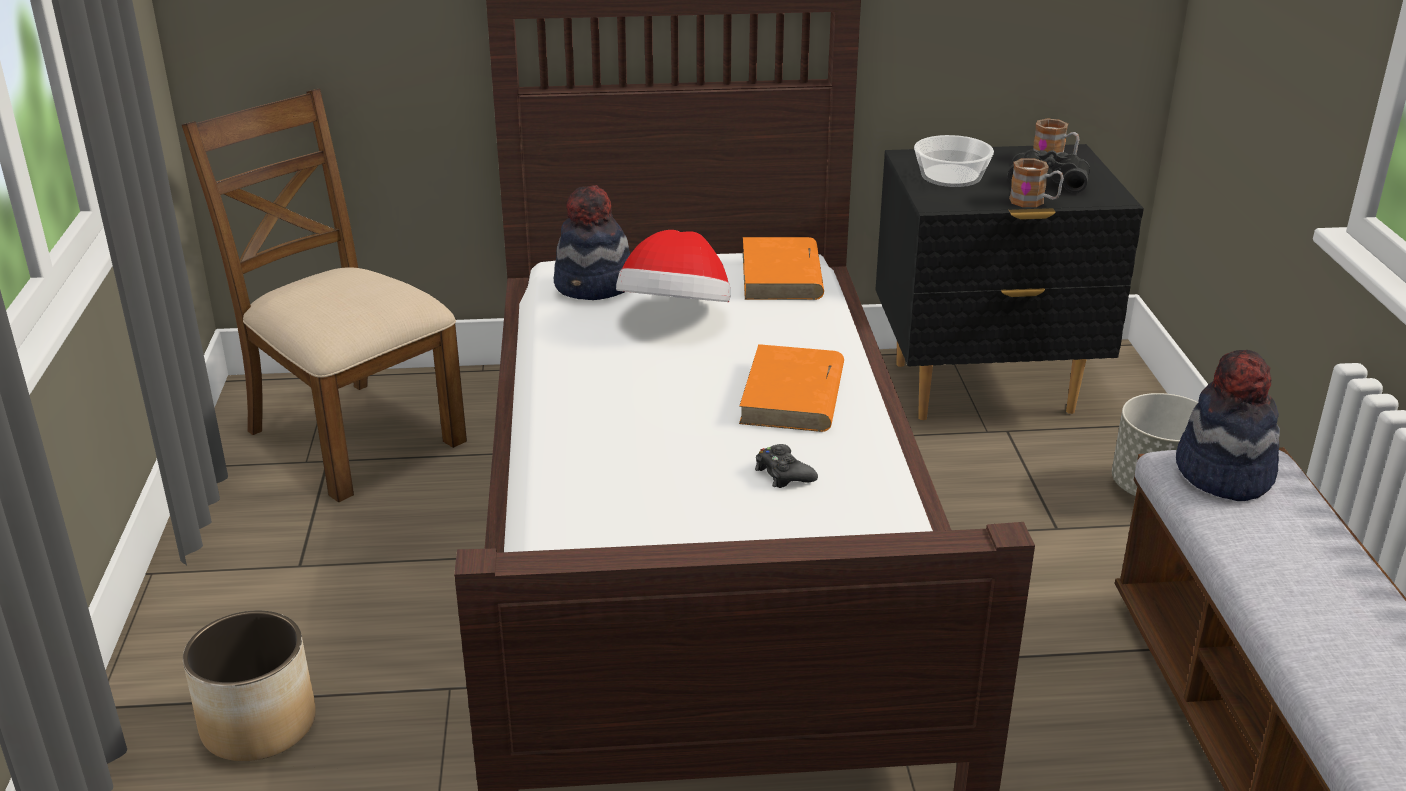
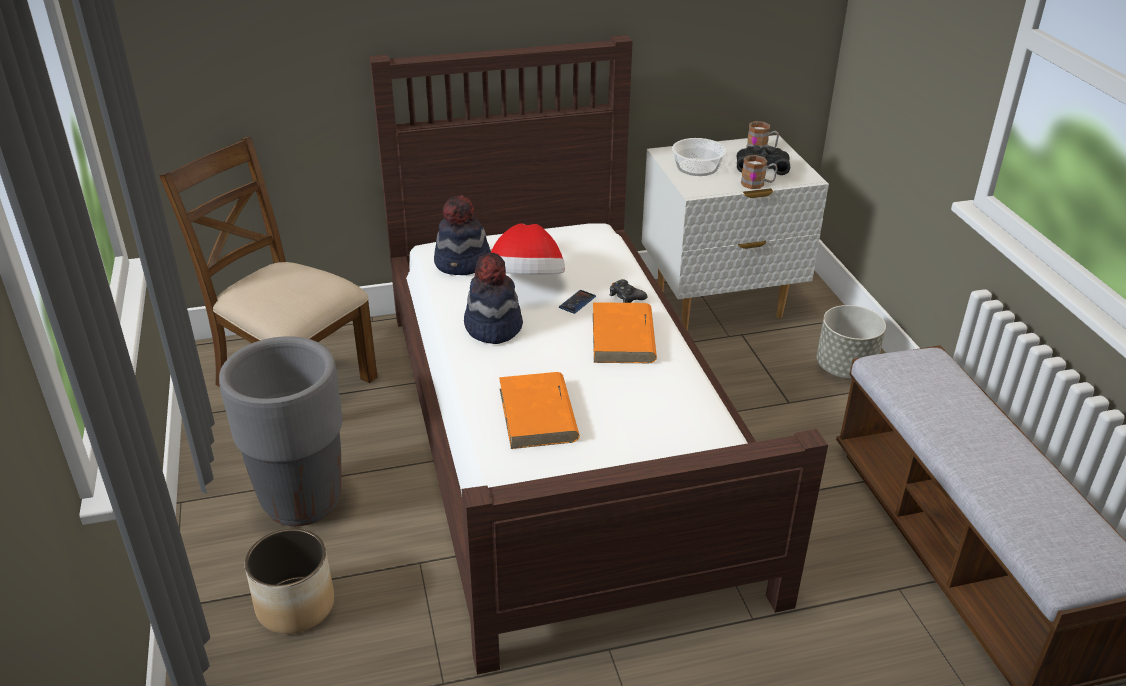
camera: 10 degrees left, 5 degrees up
orange book [743,237,824,300] -> orange book moved to [499,372,580,449]
black game controller [755,444,818,488] -> black game controller moved to [610,279,648,303]
black nightstand [875,144,1144,420] -> white nightstand [642,135,829,331]
hat [1176,350,1280,501] -> hat moved to [464,253,523,344]
none -> grey planter [219,336,342,526]
none -> phone [559,290,596,314]

